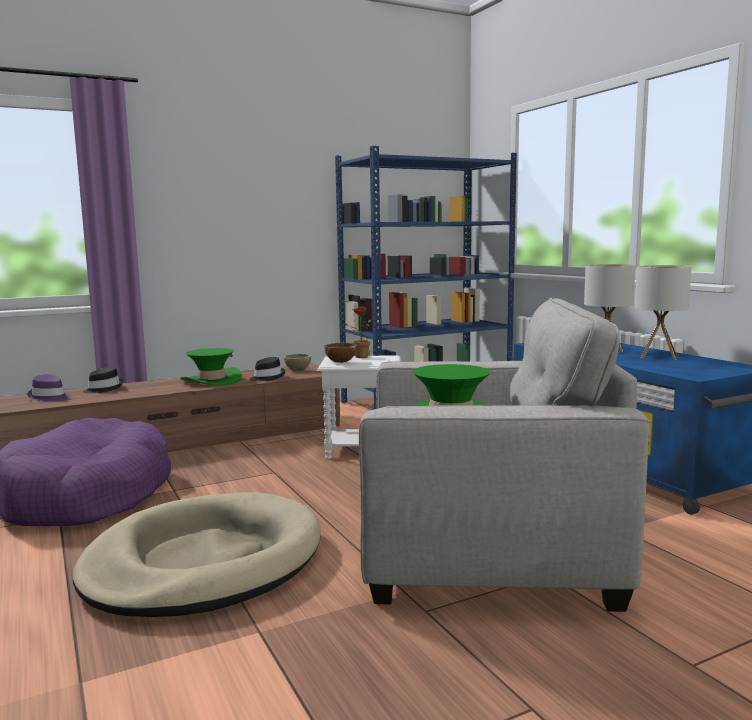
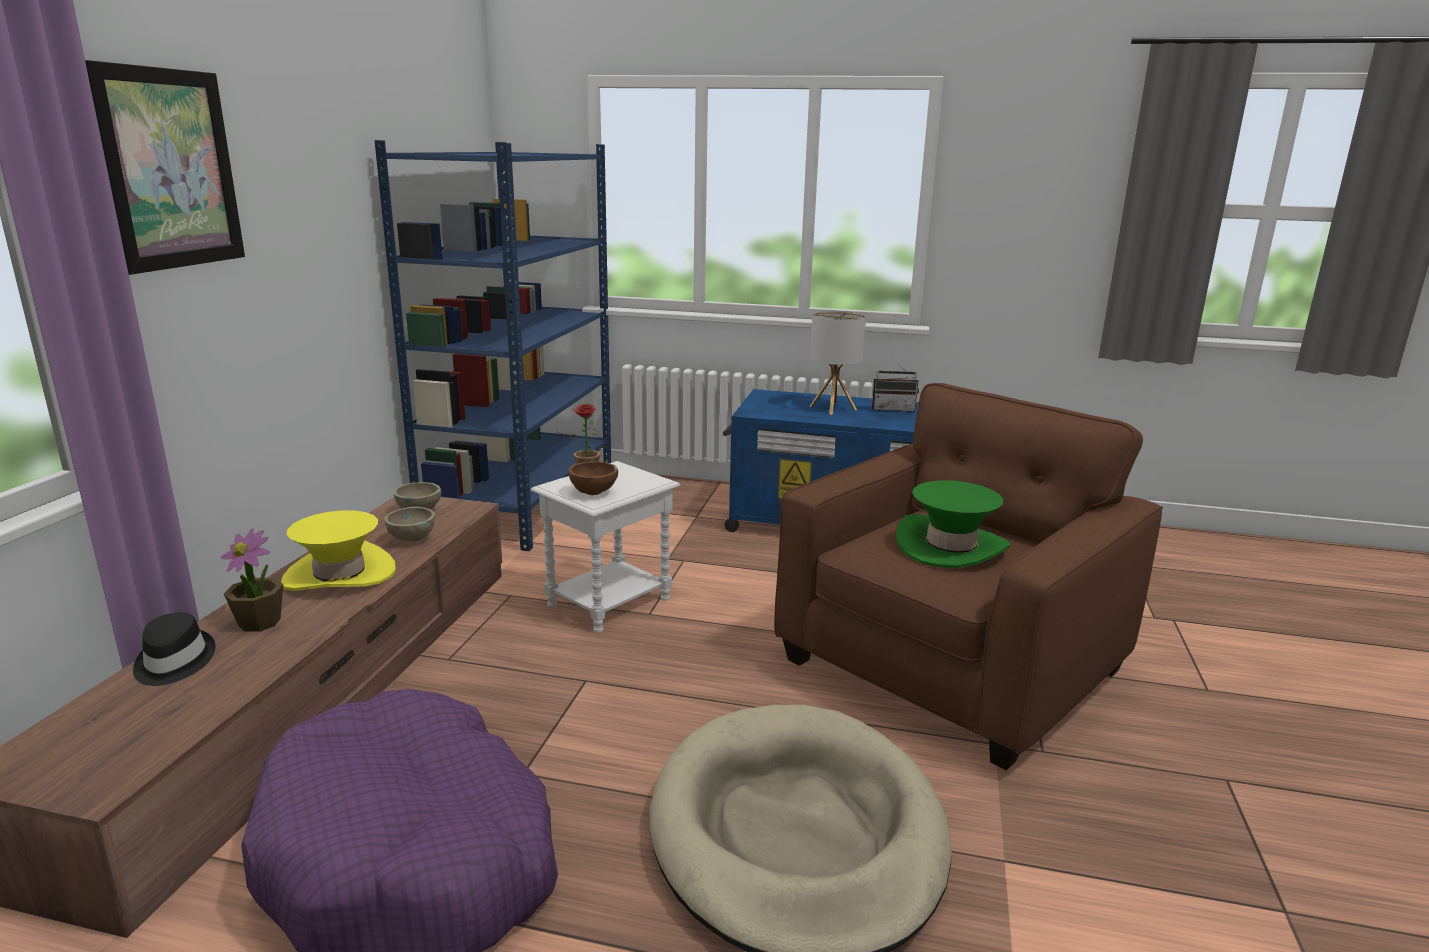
camera: 50 degrees left, 10 degrees up
purple hat [27,374,70,401] -> none
green hat [180,348,242,386] -> yellow hat [281,510,396,591]
black hat [249,357,285,381] -> beige bowl [385,507,435,541]
grey armchair [359,298,650,612] -> brown armchair [774,383,1163,770]
table lamp [635,265,692,360] -> radio [871,357,919,412]
none -> picture [85,60,245,275]
none -> potted plant [221,528,283,632]

